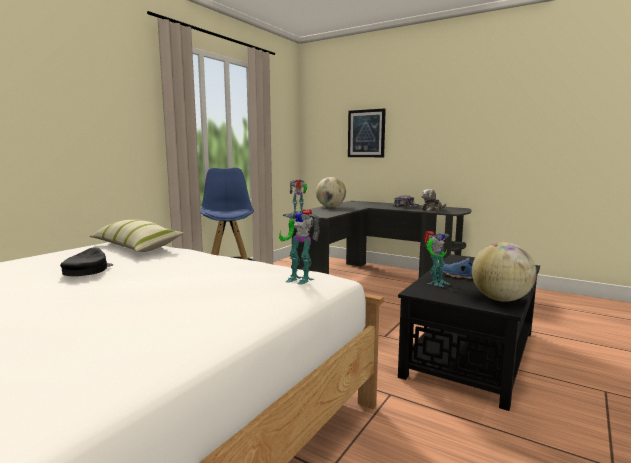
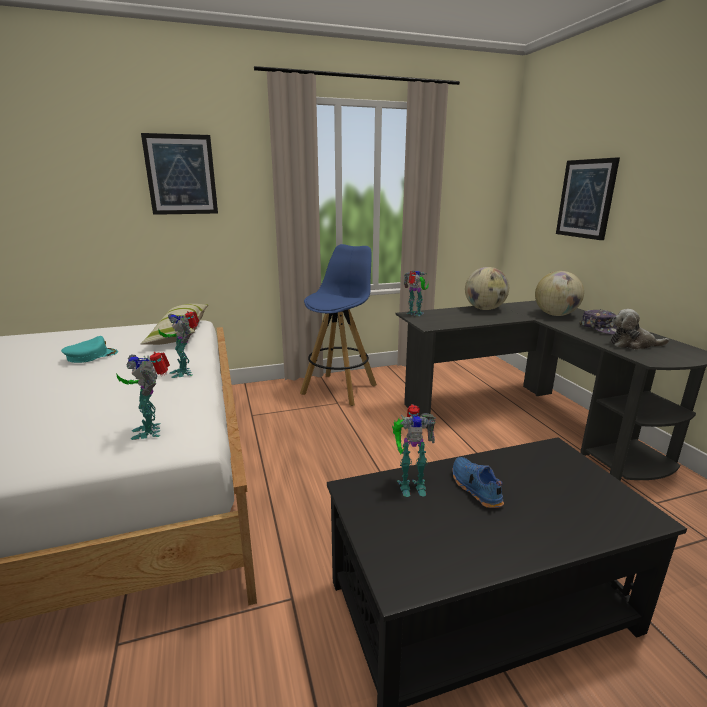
camera: 40 degrees right, 10 degrees up
black cap [60,247,114,276] -> turquoise cap [61,336,118,363]
globe [472,242,537,302] -> globe moved to [535,271,584,316]
none -> picture [141,133,218,215]
none -> toy robot [159,311,199,378]

